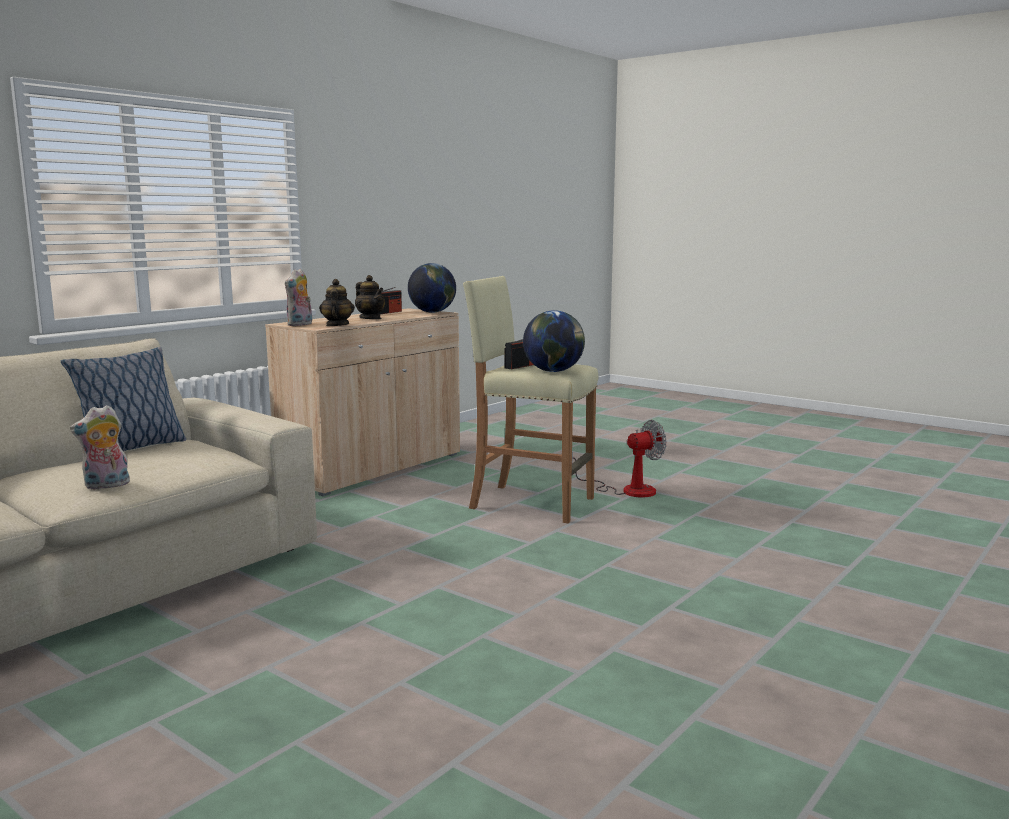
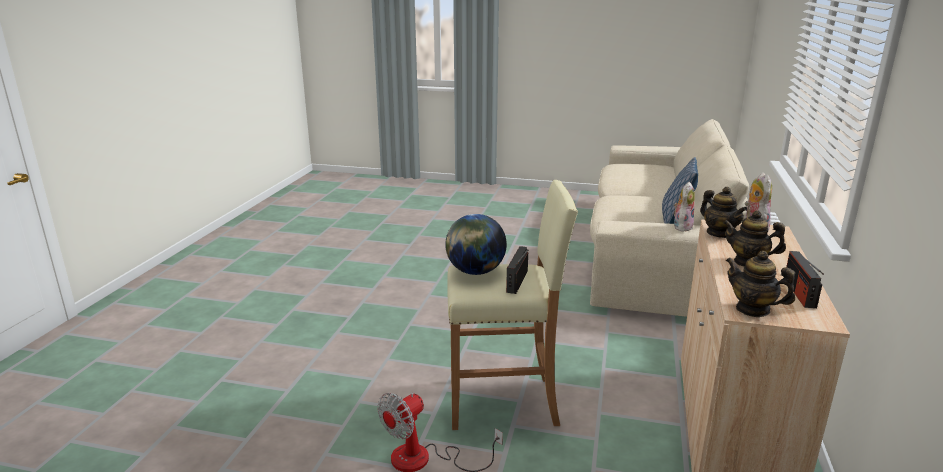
camera: 155 degrees right, 10 degrees up
plush toy [70,405,130,490] -> plush toy moved to [674,182,695,232]
globe [408,263,456,313] -> teapot [726,251,795,317]

